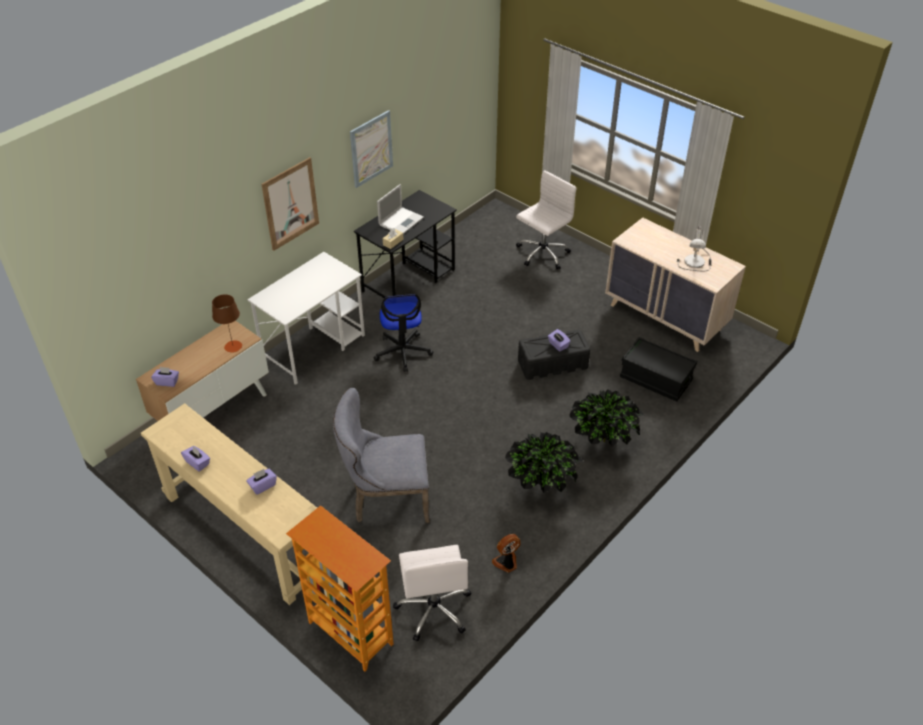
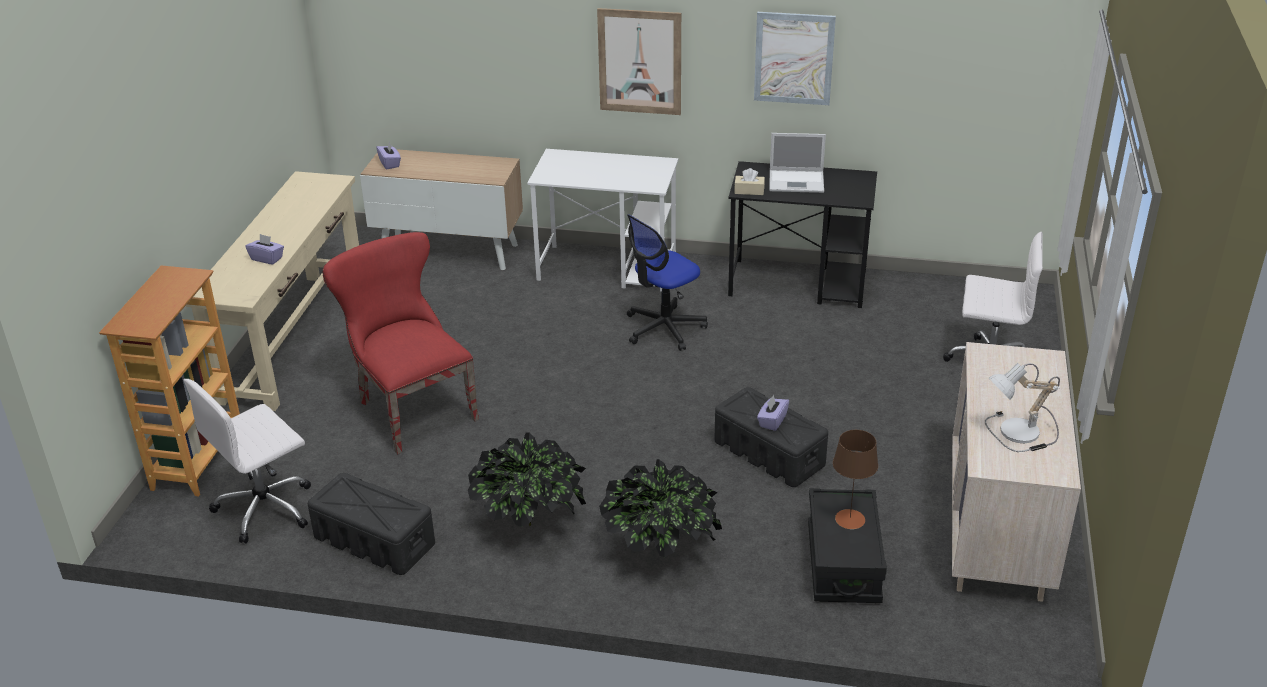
camera: 60 degrees right, 10 degrees down
purple tissue box [181,446,210,472] -> none
brown table lamp [212,294,242,353] -> brown table lamp moved to [833,430,878,529]
grey chair [333,388,430,523] -> red chair [322,232,479,454]
fan [492,534,520,573] -> black storage box [308,473,435,575]

